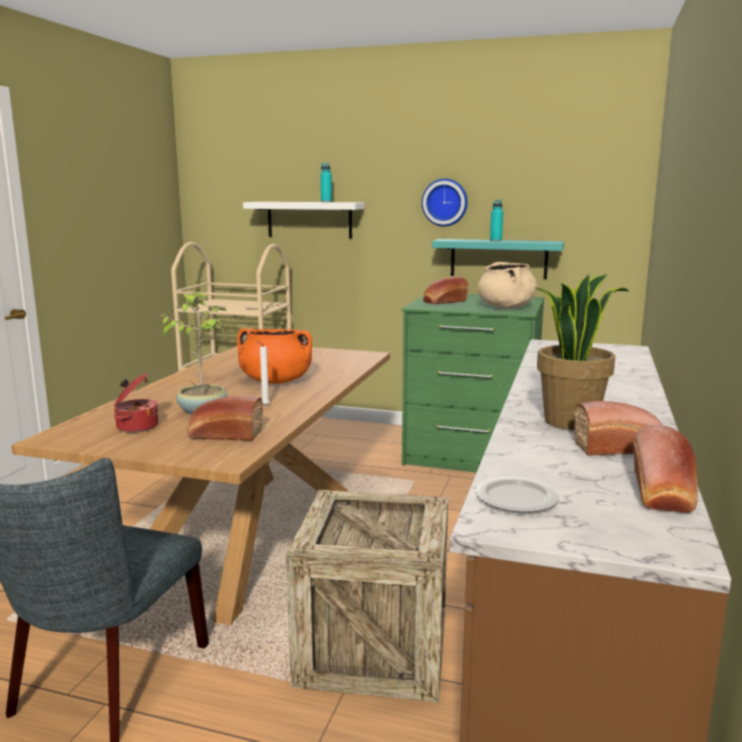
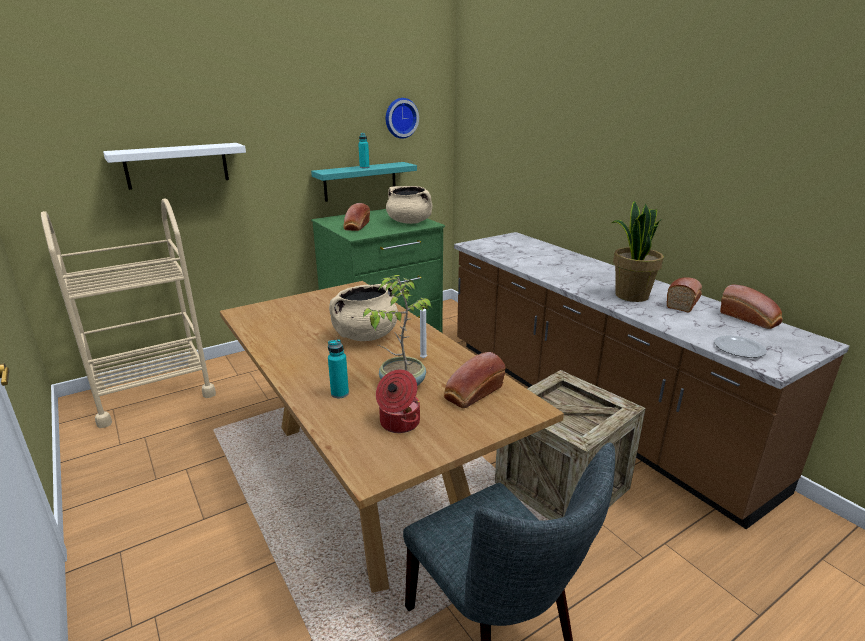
camera: 50 degrees left, 10 degrees up
orange cooking pot [237,328,312,384] -> beige cooking pot [329,284,398,341]
turquoise bottle [321,163,332,202] -> turquoise bottle moved to [328,339,349,398]
wall clock [422,179,468,227] -> wall clock moved to [386,98,419,139]

